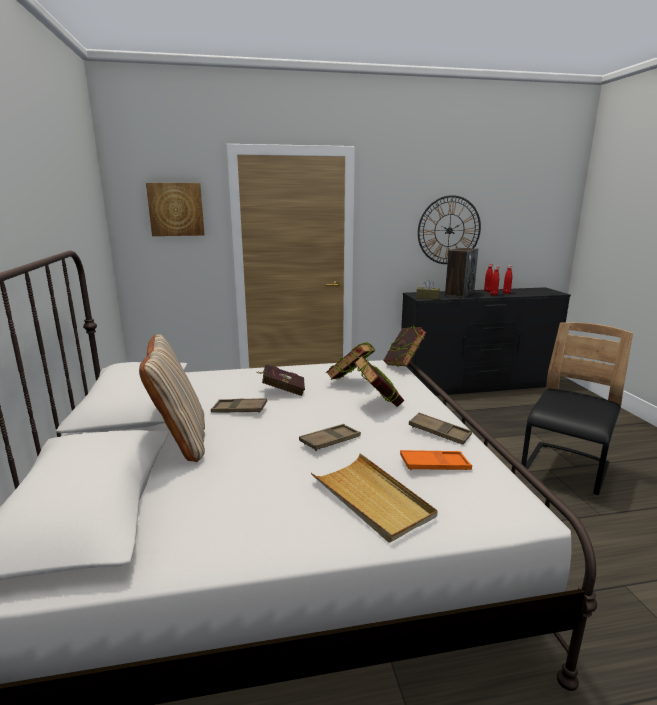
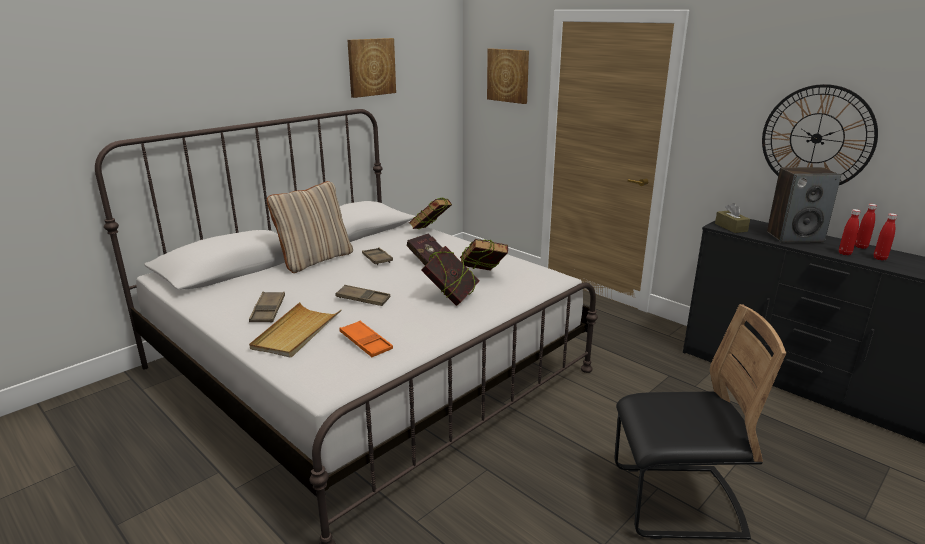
camera: 55 degrees right, 5 degrees up
book [383,326,427,367] -> book moved to [409,197,452,229]
brown tray [409,413,472,445] -> brown tray moved to [249,292,285,322]
none -> picture [347,38,396,98]

